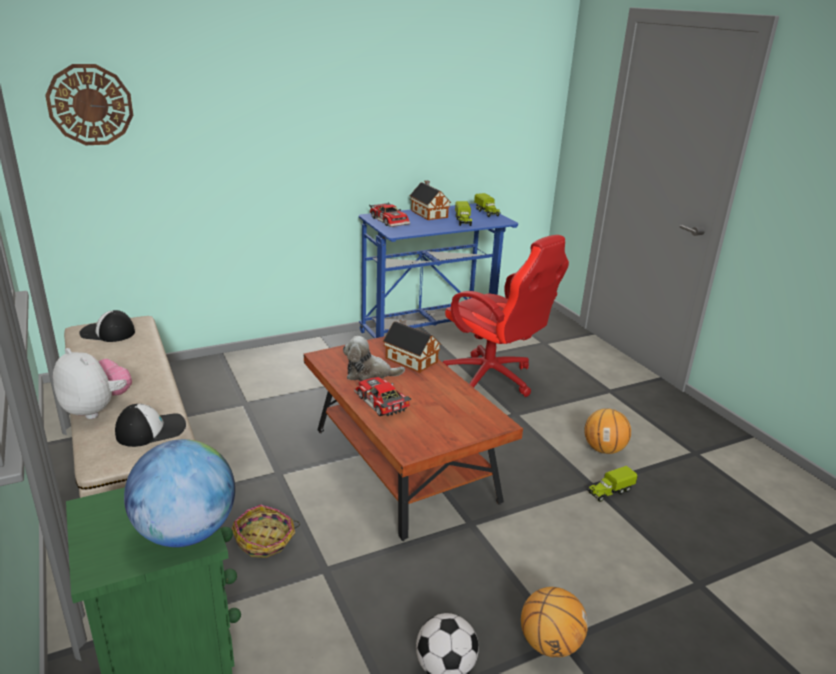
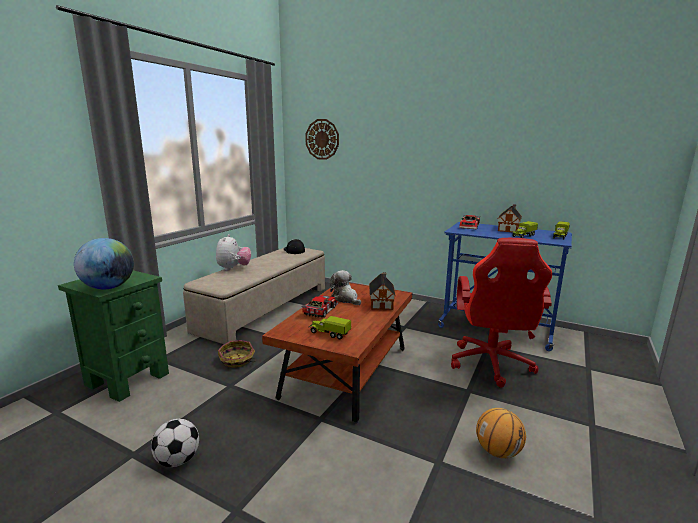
camera: 55 degrees right, 10 degrees down
cap [115,404,186,447] -> none
basketball [521,587,588,658] -> none
toy truck [587,466,638,502] -> toy truck moved to [308,316,351,340]

